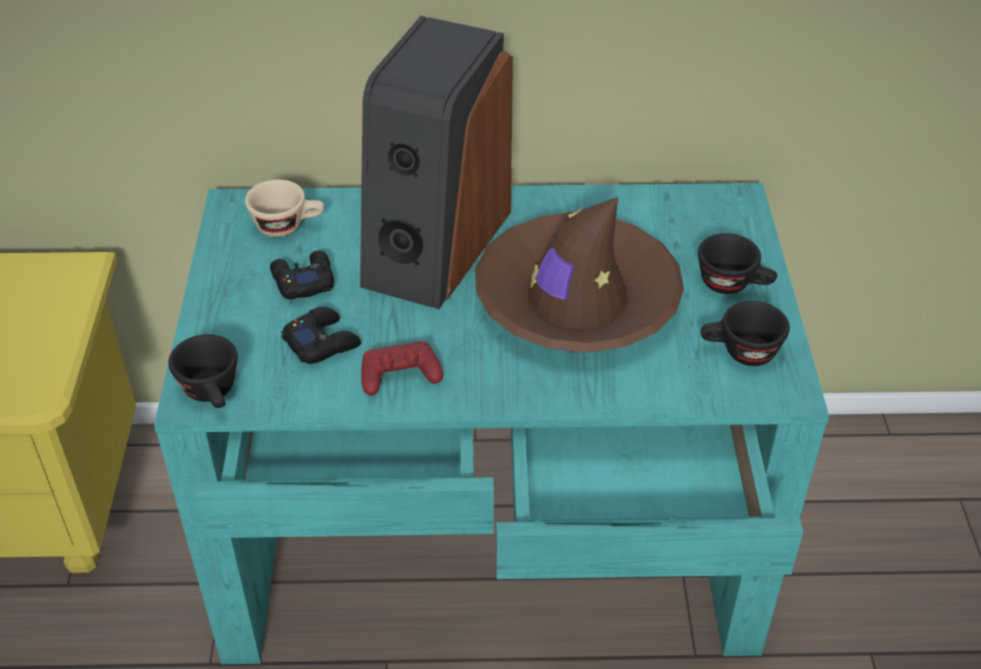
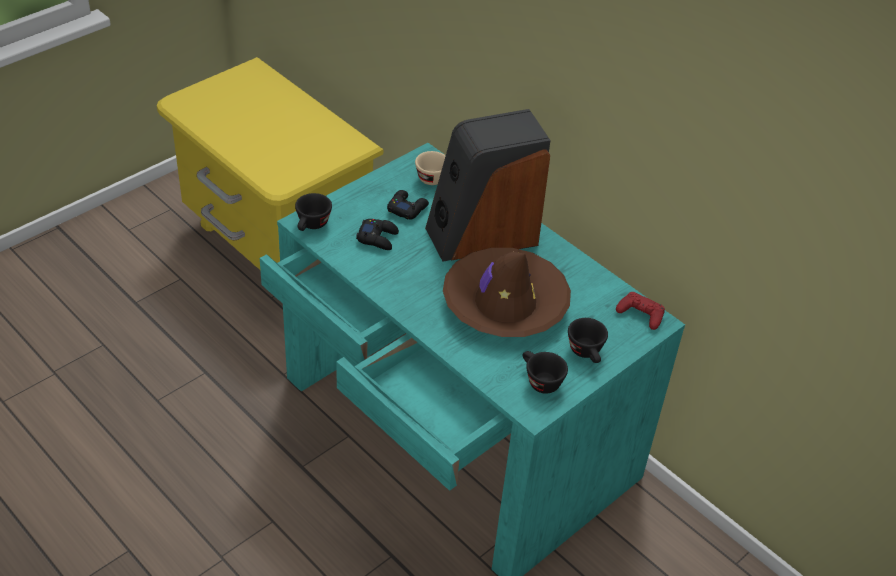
camera: 45 degrees right, 0 degrees up
red game controller [361,341,443,395] -> red game controller moved to [616,292,665,330]

